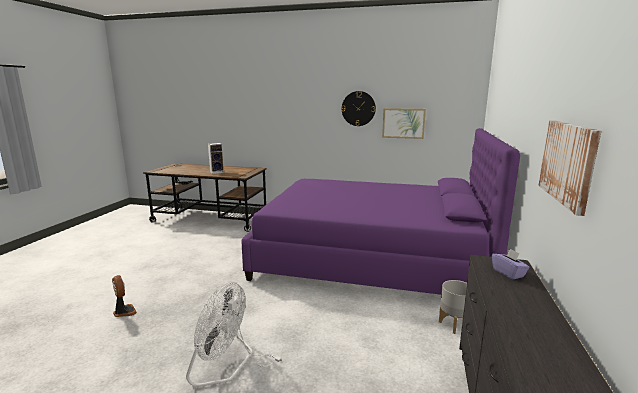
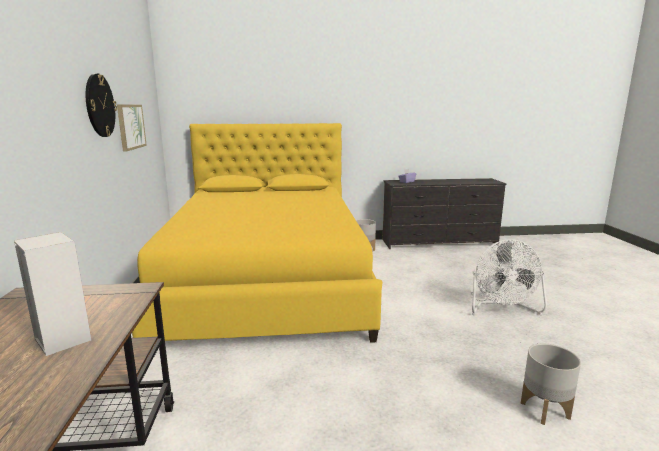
camera: 110 degrees left, 0 degrees up
fan [112,275,137,317] -> grey planter [521,343,581,425]
purple bed [242,128,520,295] -> yellow bed [132,123,383,343]
picture [538,121,601,216] -> none

